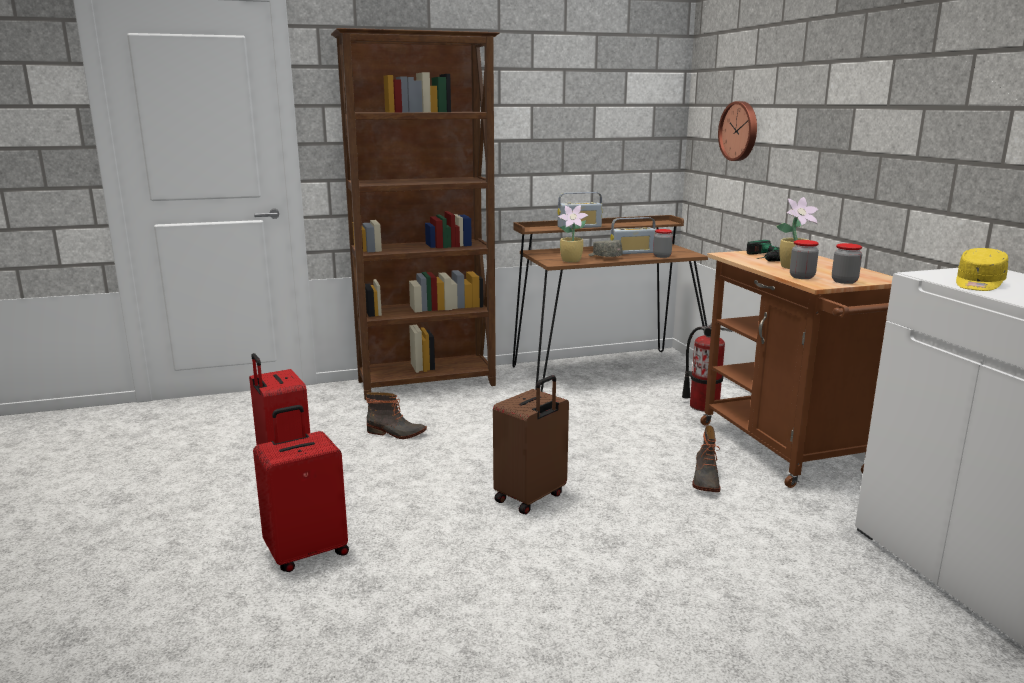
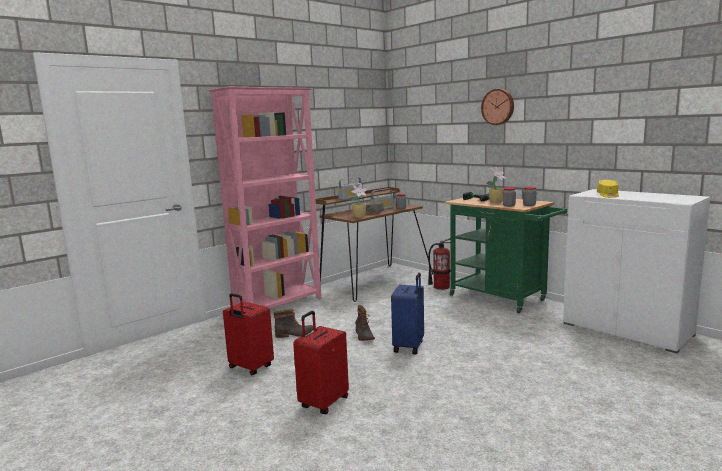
camera: 25 degrees left, 5 degrees down
brown bookcase [331,28,500,400] -> pink bookcase [208,87,321,308]
brown suitcase [493,375,569,514] -> blue suitcase [391,273,424,355]
boot [692,425,720,492] -> boot moved to [355,305,375,341]
brown cart [700,251,893,488] -> green cart [445,197,567,314]
wall clock [718,101,757,161] -> wall clock moved to [481,89,514,125]

